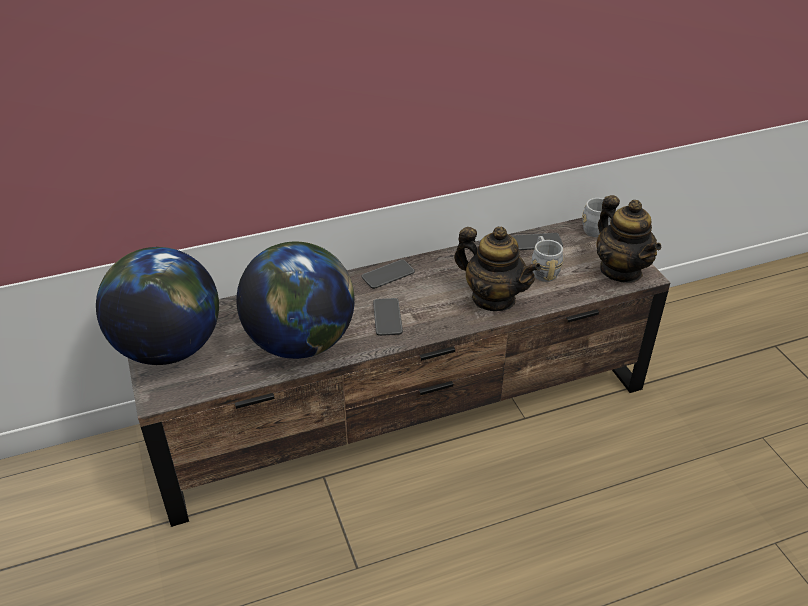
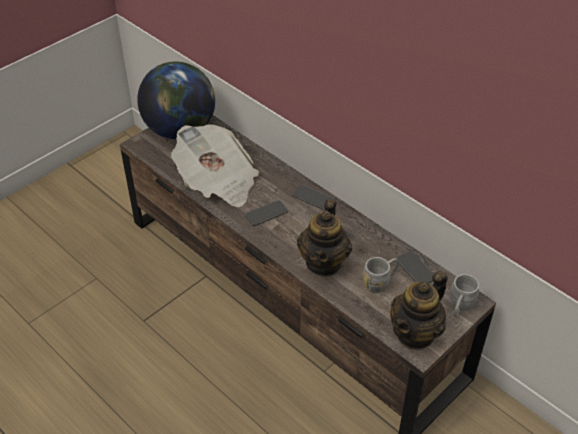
camera: 65 degrees right, 5 degrees up
globe [236,241,355,359] -> newspaper [171,124,259,207]

